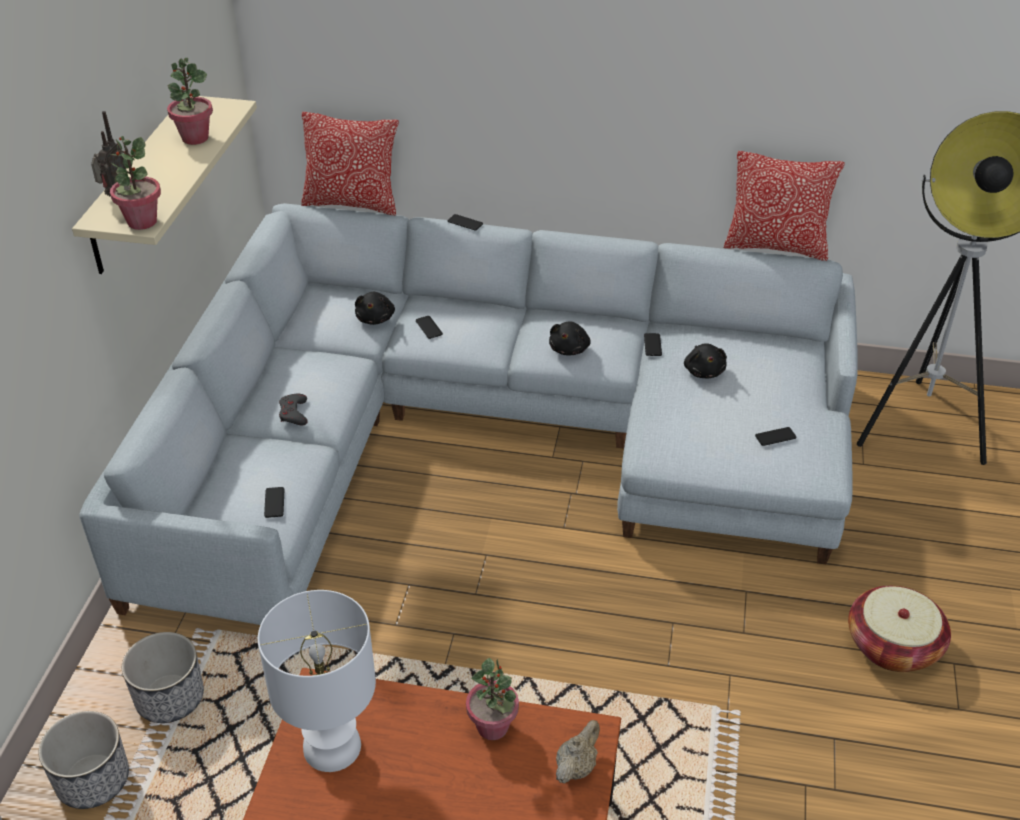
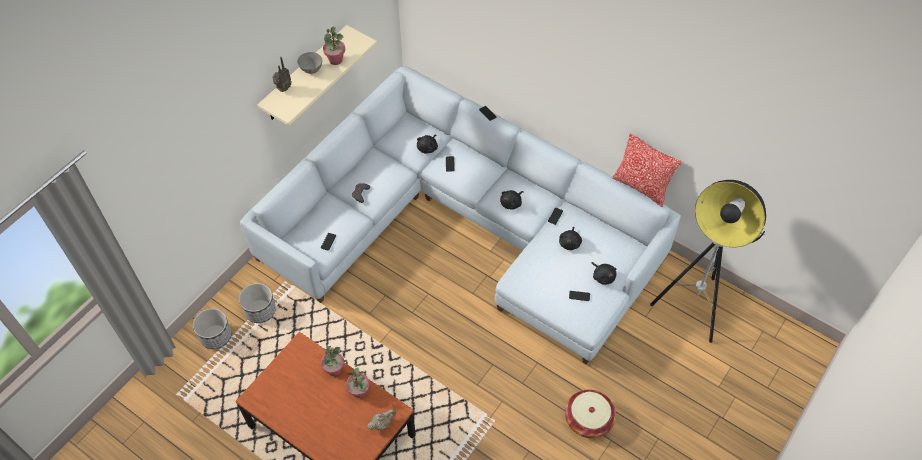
camera: 25 degrees right, 15 degrees up
potted plant [110,136,161,230] -> potted plant moved to [321,346,344,376]
white table lamp [258,590,376,772] -> none
pillow [301,112,399,216] -> none
none -> grey bowl [297,52,323,74]
none -> black plush toy [591,262,617,285]

